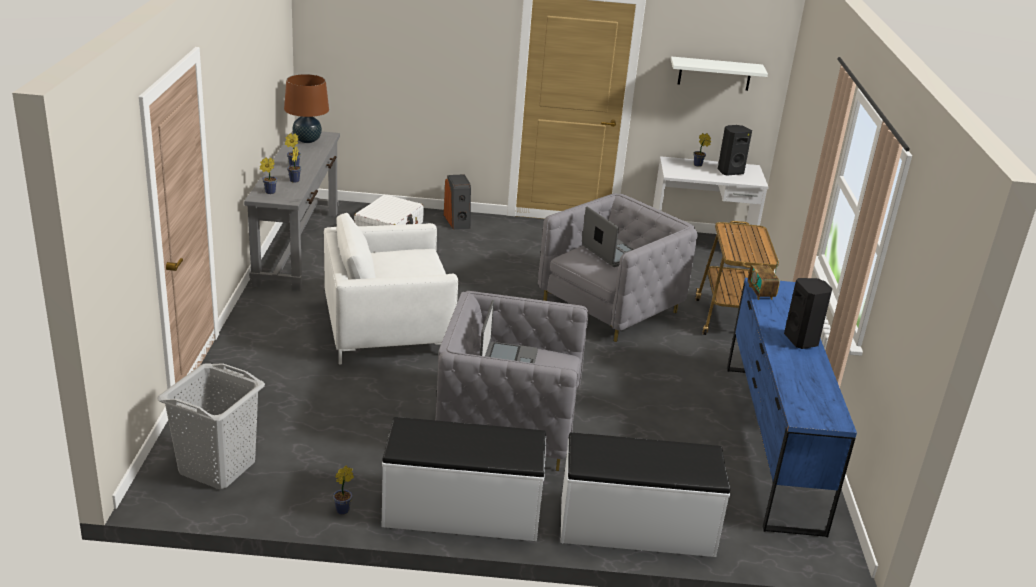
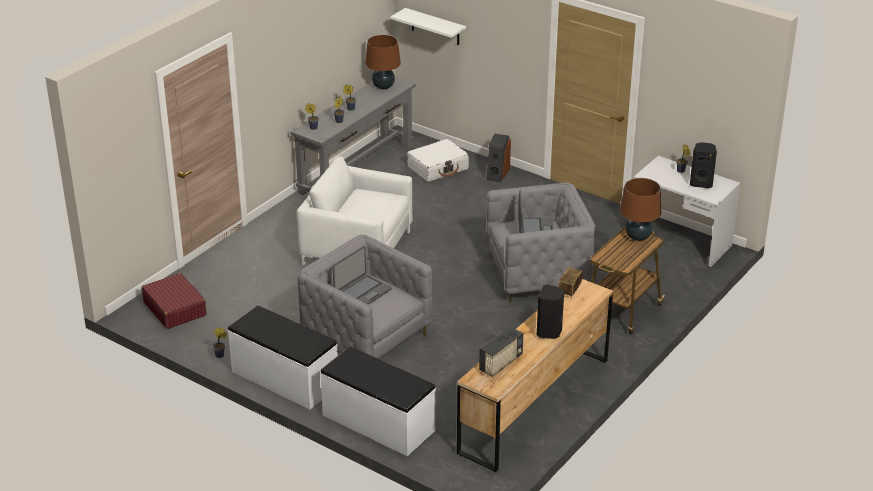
camera: 35 degrees right, 5 degrees up
grey laundry basket [157,363,265,489] -> red suitcase [142,273,206,329]
white shelf [671,56,768,91] -> white shelf moved to [390,8,466,45]
blue dresser [727,278,857,537] -> brown dresser [457,279,613,472]
none -> radio [479,327,523,377]
none -> brown table lamp [620,178,661,241]

